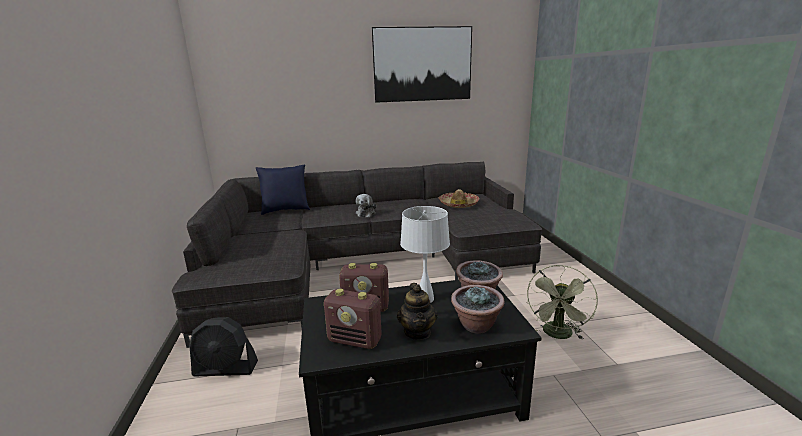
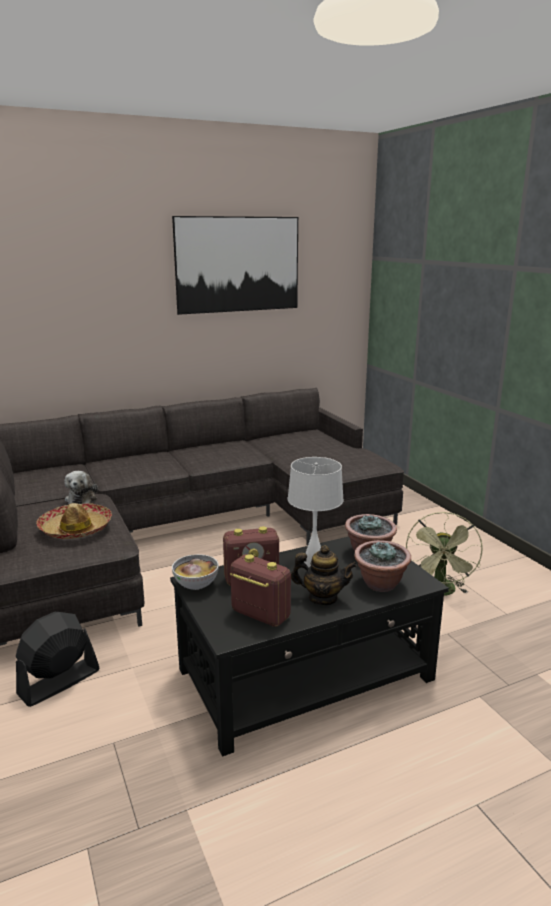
camera: 15 degrees left, 0 degrees up
black fan [189,317,258,376] -> black fan turned 150 degrees clockwise [16,612,100,707]
blue pillow [256,165,310,215] -> none
radio [324,289,382,349] -> radio turned 150 degrees counterclockwise [230,554,291,627]
plush toy [356,194,376,217] -> plush toy moved to [65,471,98,504]
teapot [397,283,438,340] -> teapot turned 60 degrees counterclockwise [291,545,357,605]
hat [439,189,479,208] -> hat moved to [36,503,112,539]
none -> bowl [172,554,219,590]

